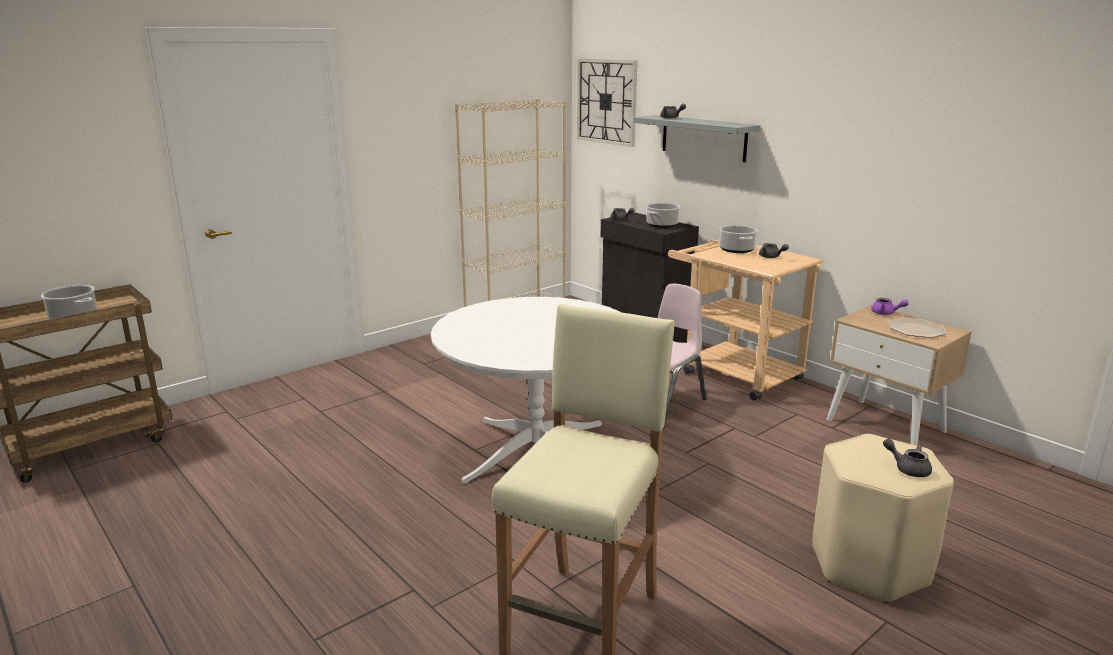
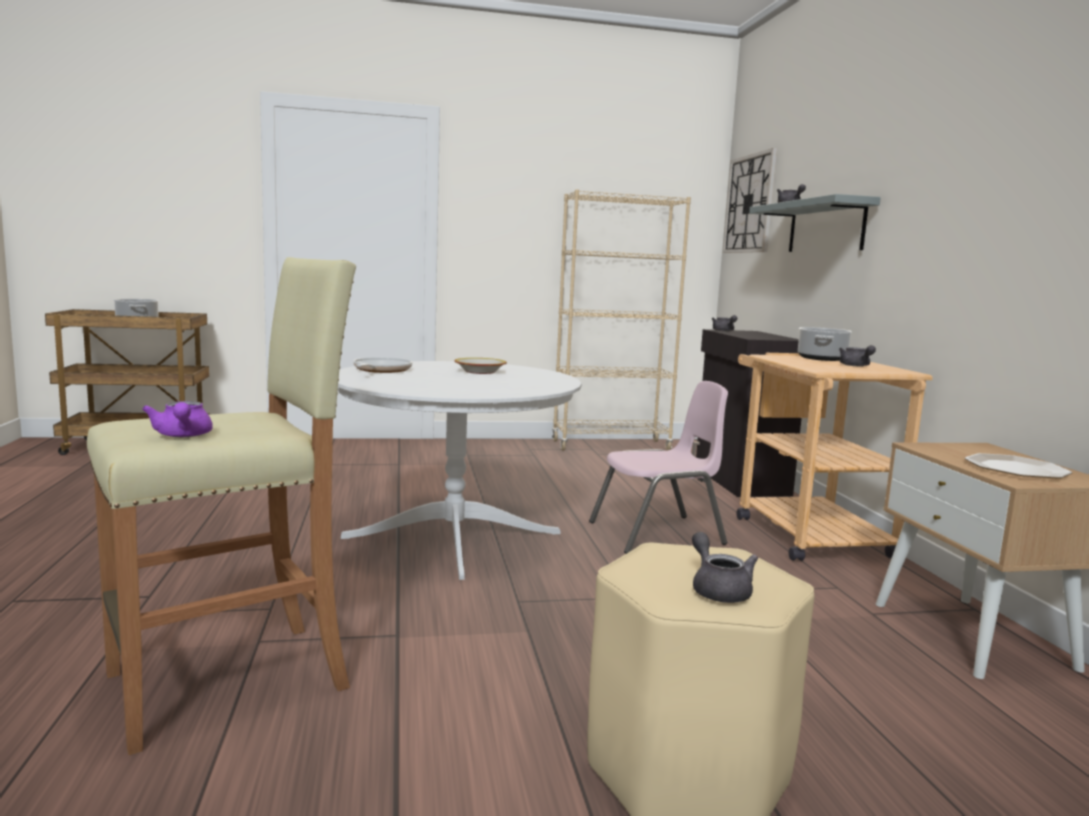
camera: 30 degrees right, 10 degrees down
cooking pot [646,203,680,228] -> none
purple teapot [871,298,909,315] -> purple teapot moved to [142,401,213,437]
none -> frying pan [353,357,412,373]
none -> bowl [454,358,507,374]

